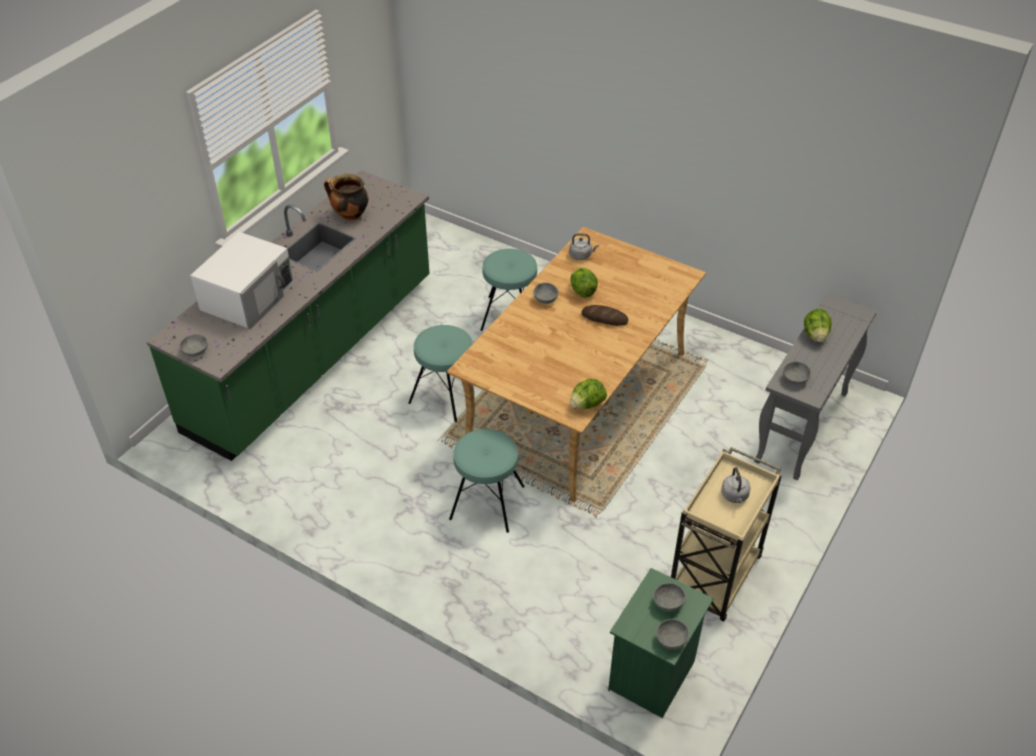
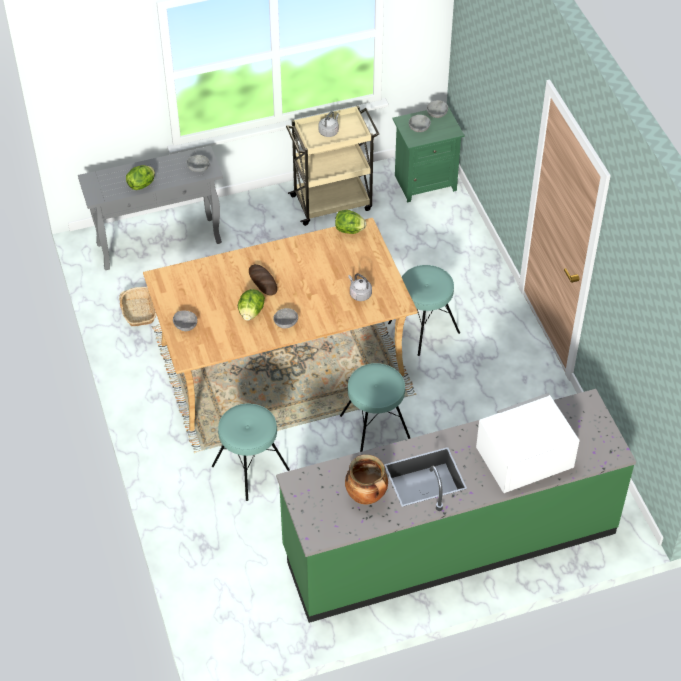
camera: 140 degrees left, 5 degrees up
grey bowl [179,334,208,357] -> grey bowl moved to [173,311,197,331]
grey kettle [569,233,599,260] -> grey kettle moved to [348,274,372,301]
none -> basket [119,287,156,326]

